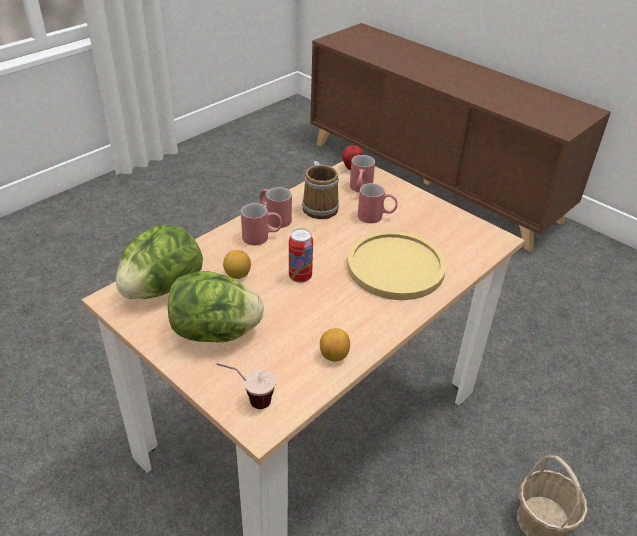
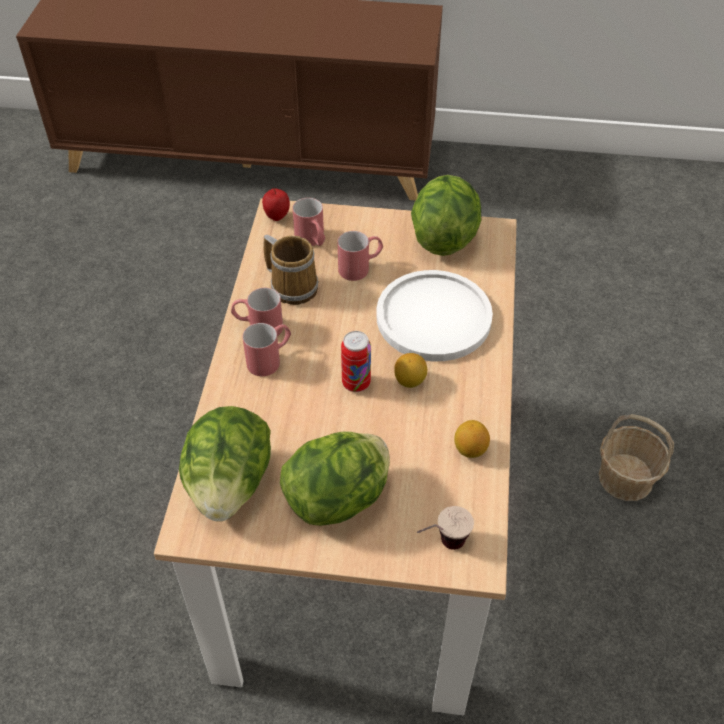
camera: 35 degrees left, 10 degrees up
lemon [223,250,251,279] -> lemon moved to [394,353,427,388]
yellow plate [347,231,446,300] -> white plate [377,270,493,361]
none -> lettuce [411,175,481,256]

